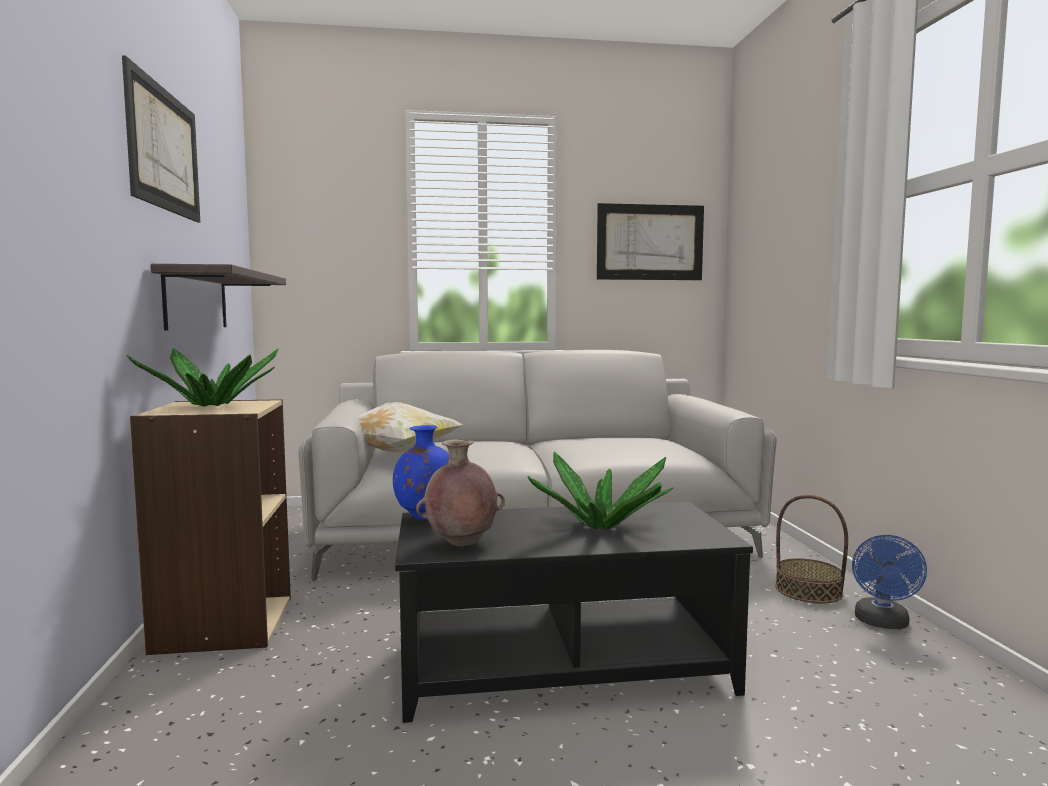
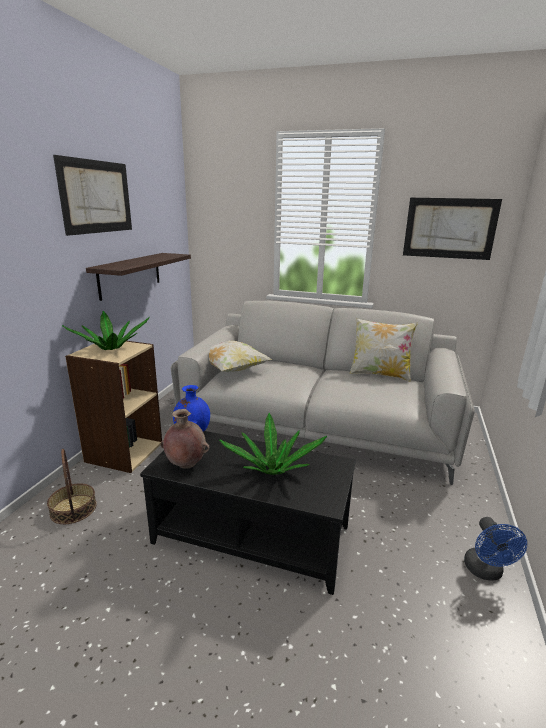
camera: 25 degrees right, 15 degrees up
basket [775,495,848,604] -> basket moved to [47,449,97,524]
blue fan [852,535,927,629] -> blue fan turned 45 degrees counterclockwise [464,517,527,581]
none -> pillow [349,318,418,382]

